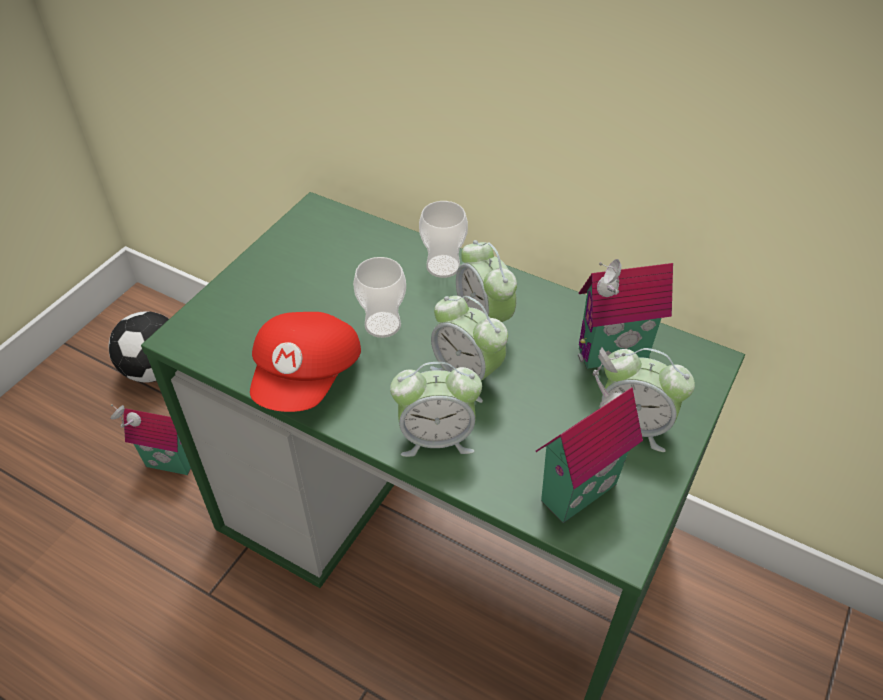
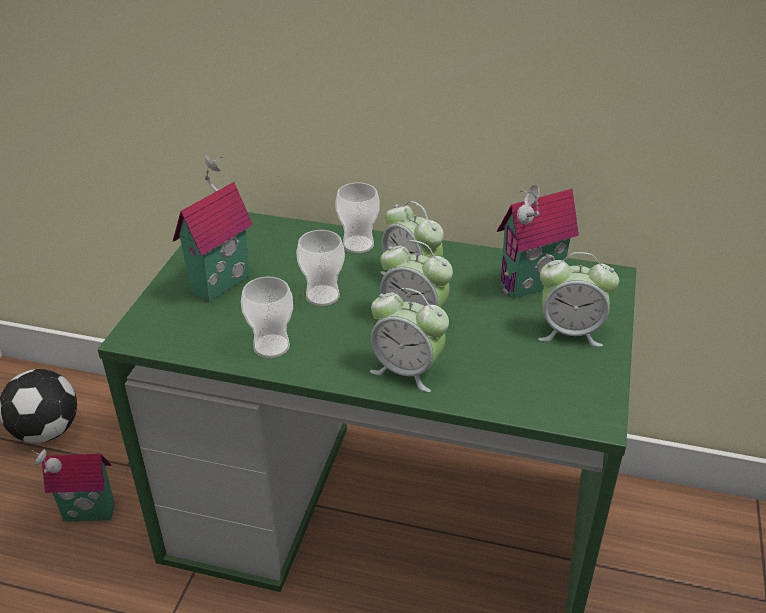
camera: 15 degrees left, 10 degrees down
red cap [250,312,361,412] -> cup [241,277,293,358]
alarm clock [390,362,482,457] -> alarm clock turned 45 degrees clockwise [370,288,449,392]
toy house [536,347,643,523] -> toy house moved to [173,154,253,302]

